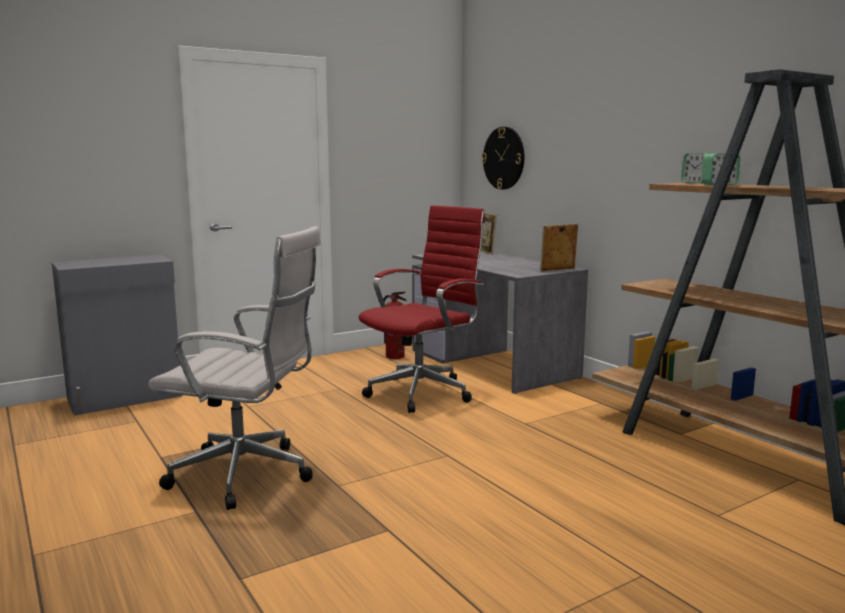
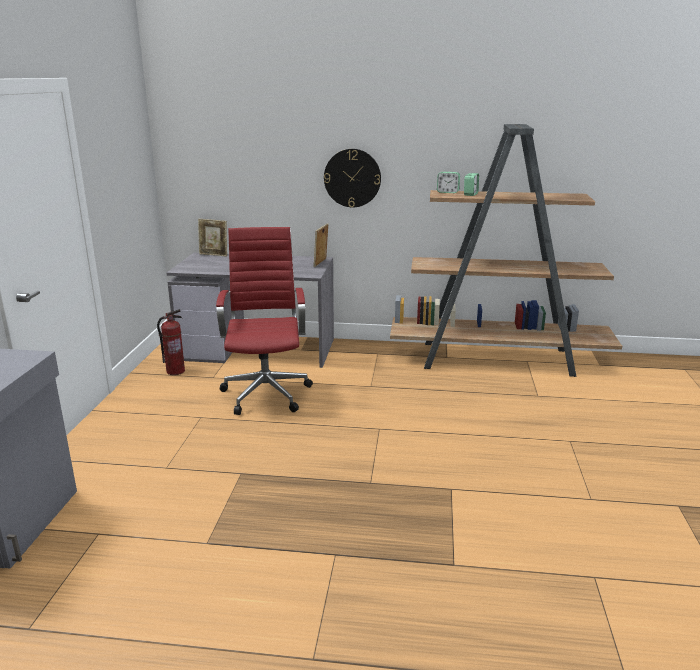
camera: 50 degrees left, 10 degrees up
white office chair [148,226,321,510] -> none
wall clock [482,127,524,190] -> wall clock moved to [324,149,381,207]

